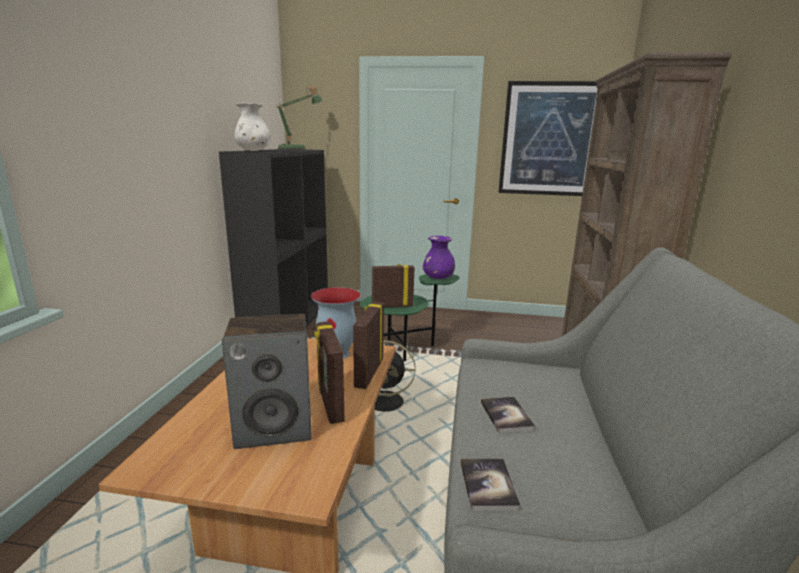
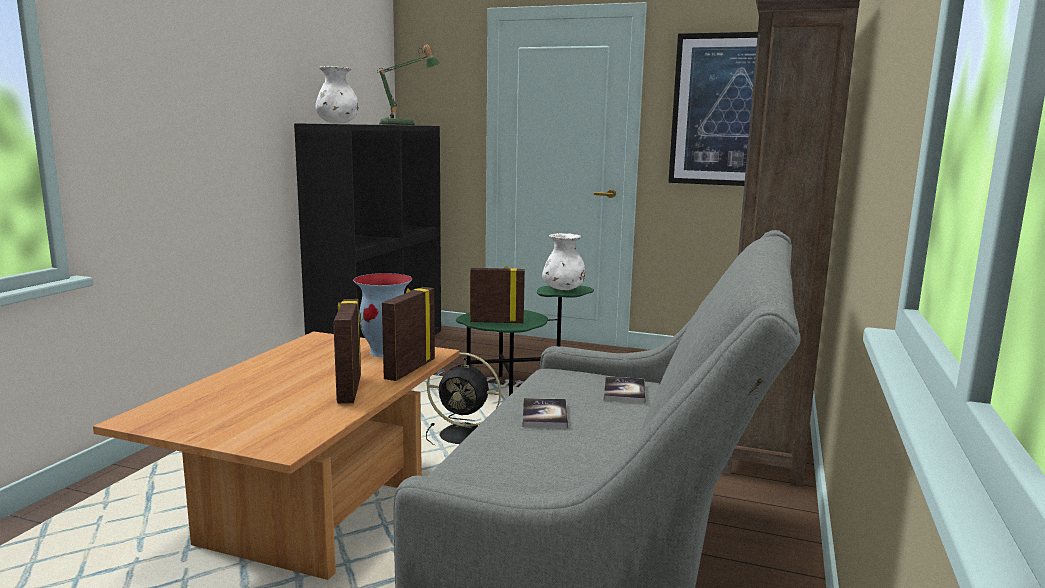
camera: 10 degrees right, 5 degrees down
speaker [222,314,312,449] -> none
purple vase [423,236,455,279] -> white vase [542,233,585,290]
book [460,458,521,511] -> book moved to [604,376,646,403]

